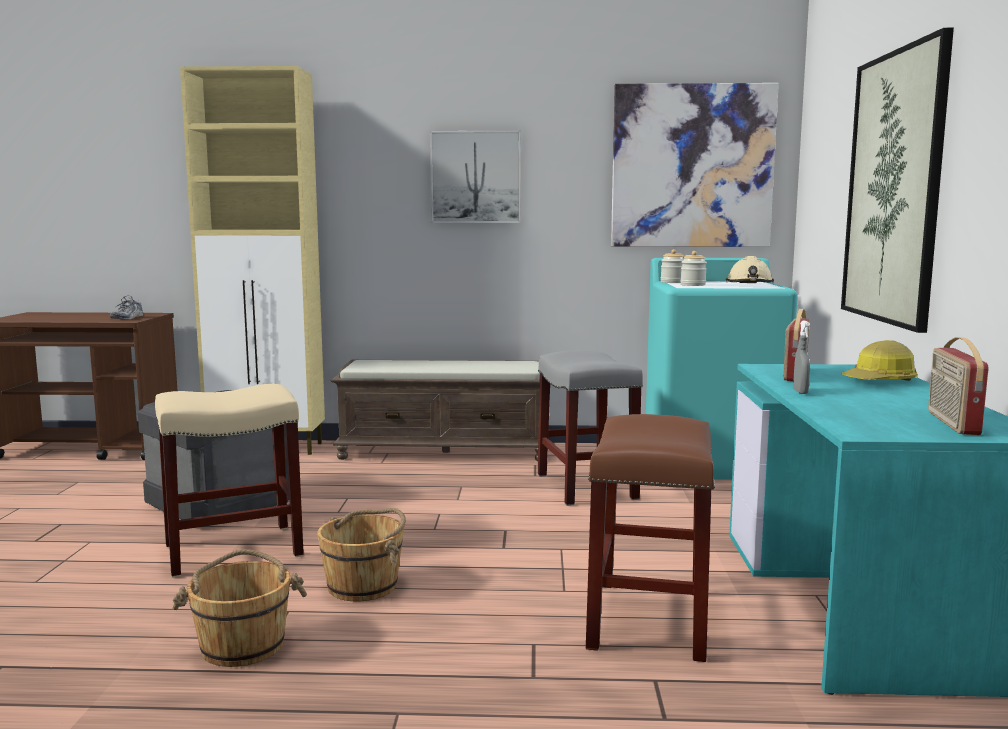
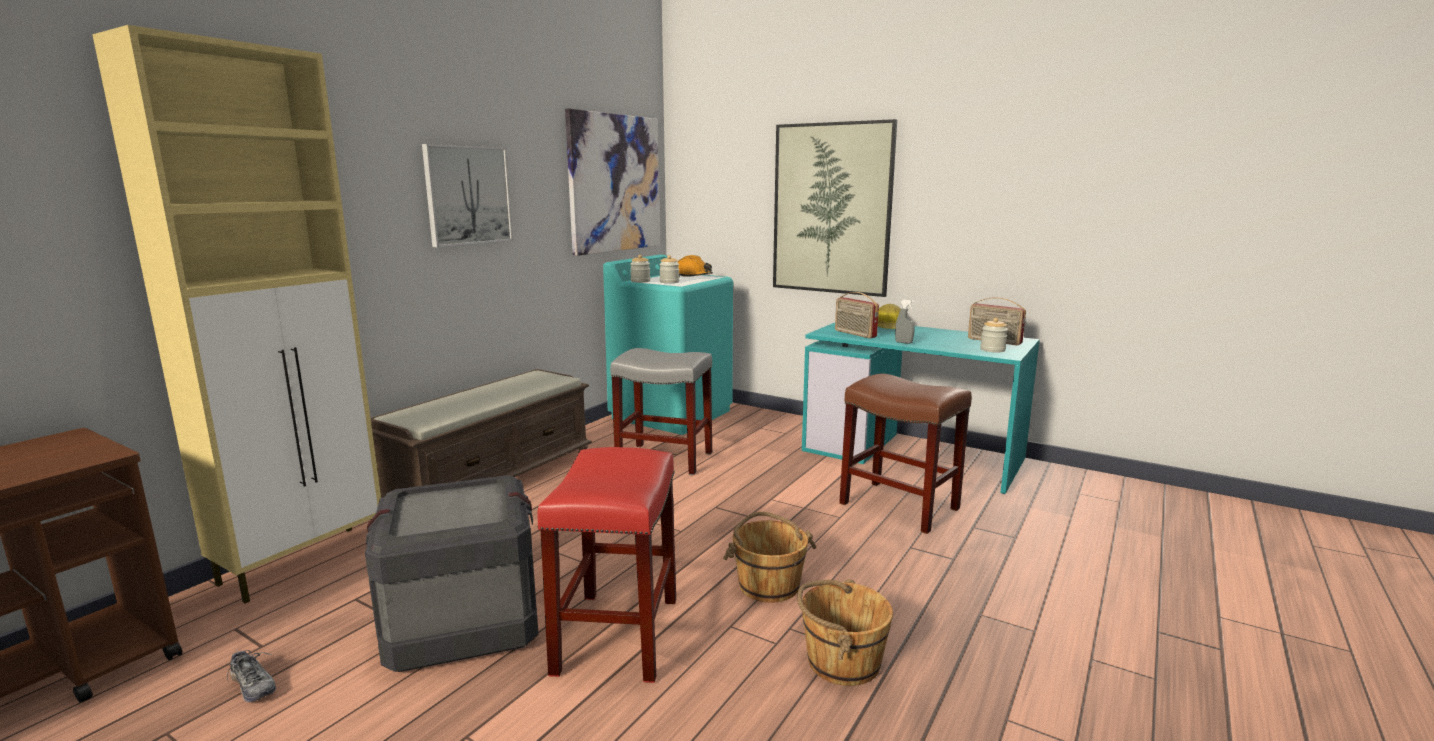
camera: 60 degrees left, 5 degrees up
shoe [110,296,143,320] -> shoe moved to [227,650,276,702]
beige stool [155,384,304,578] -> red stool [537,447,676,683]
beige hard hat [726,256,774,283] -> orange hard hat [678,255,713,277]
none -> jar [980,318,1008,353]

